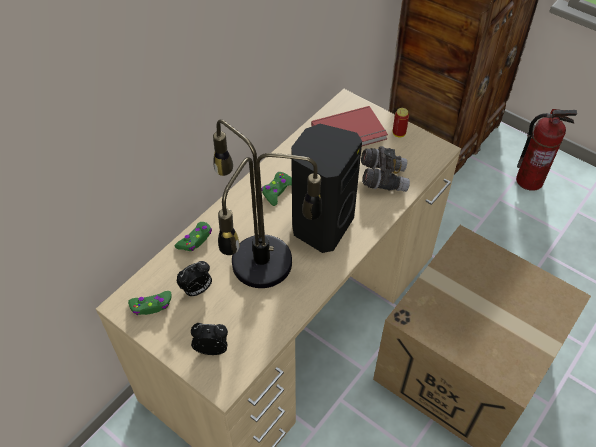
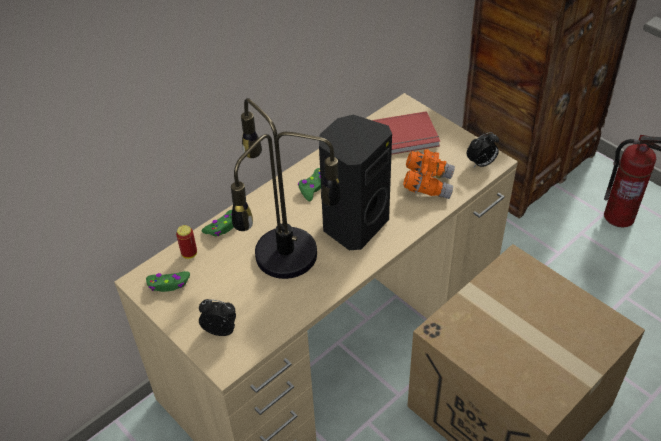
camera: 10 degrees right, 5 degrees down
alarm clock [177,261,212,296] -> alarm clock moved to [467,132,499,167]
grey binoculars [361,146,410,192] -> orange binoculars [403,149,455,199]
can [393,108,409,137] -> can moved to [176,225,197,259]

